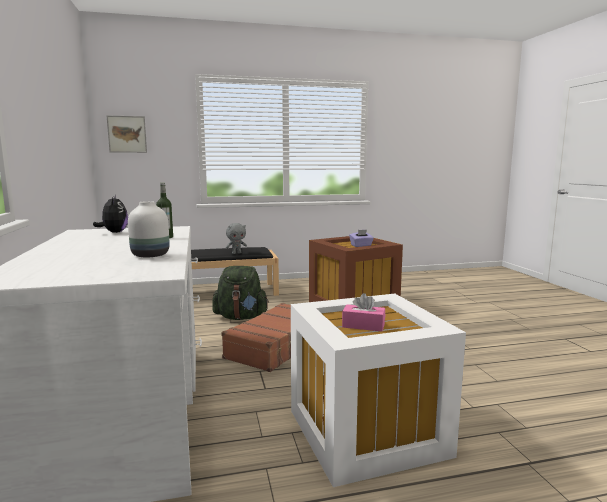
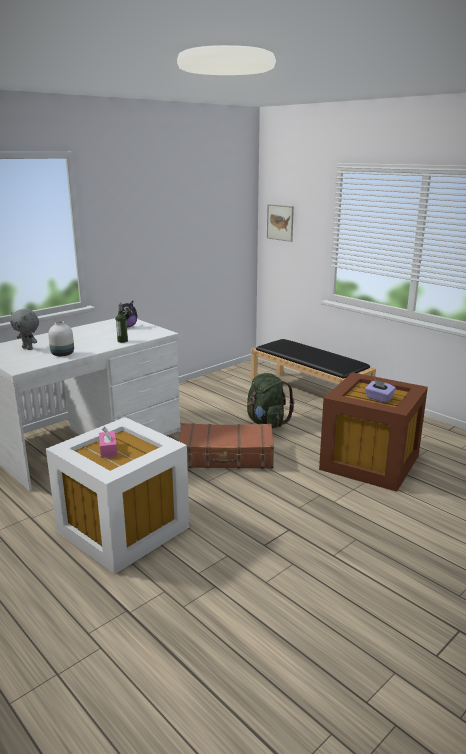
camera: 60 degrees right, 10 degrees up
grey plush toy [226,223,247,254] -> grey plush toy moved to [10,309,39,350]

